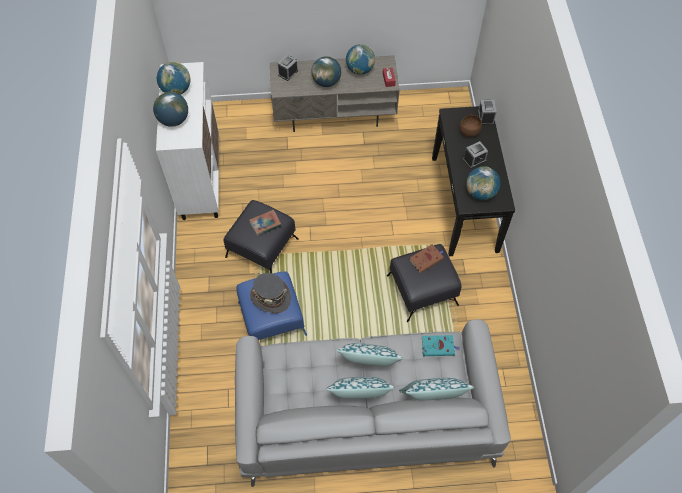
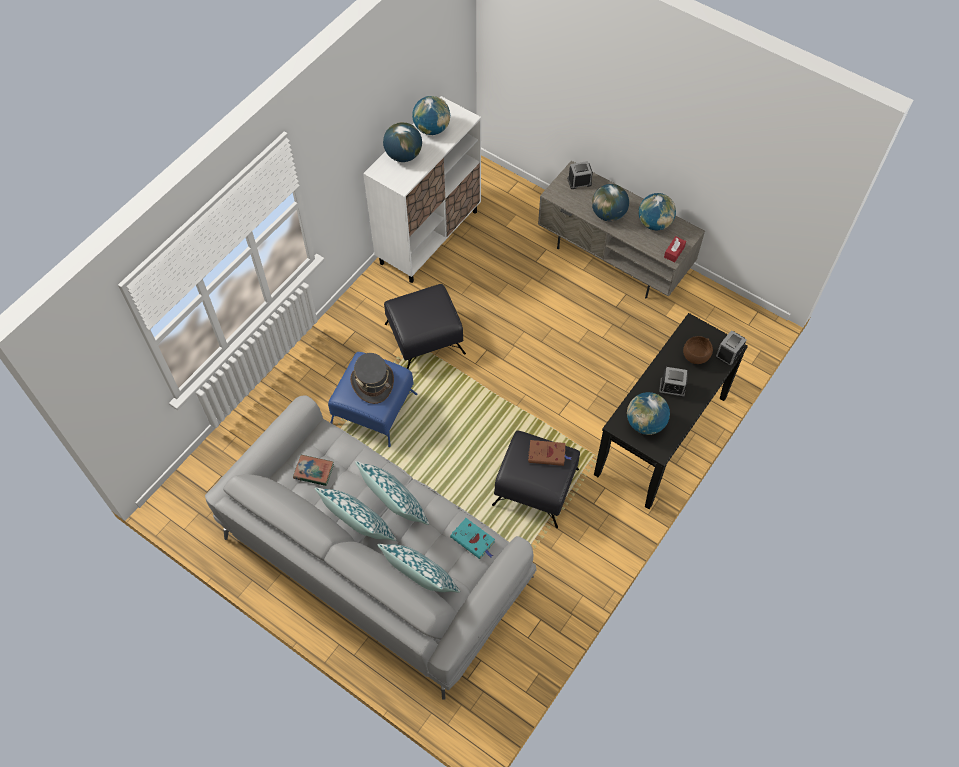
camera: 40 degrees right, 0 degrees up
book [249,210,282,236] -> book moved to [293,455,334,486]

